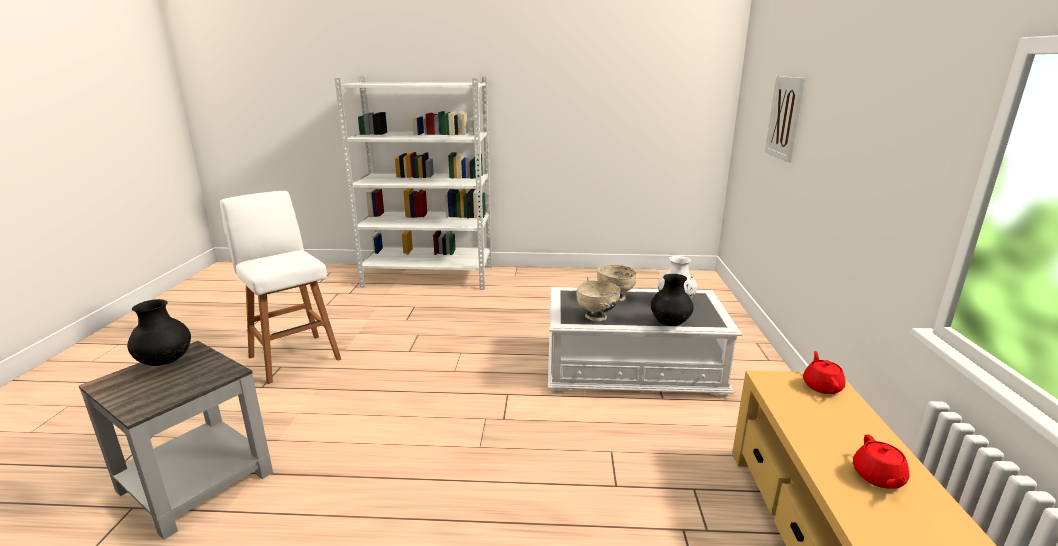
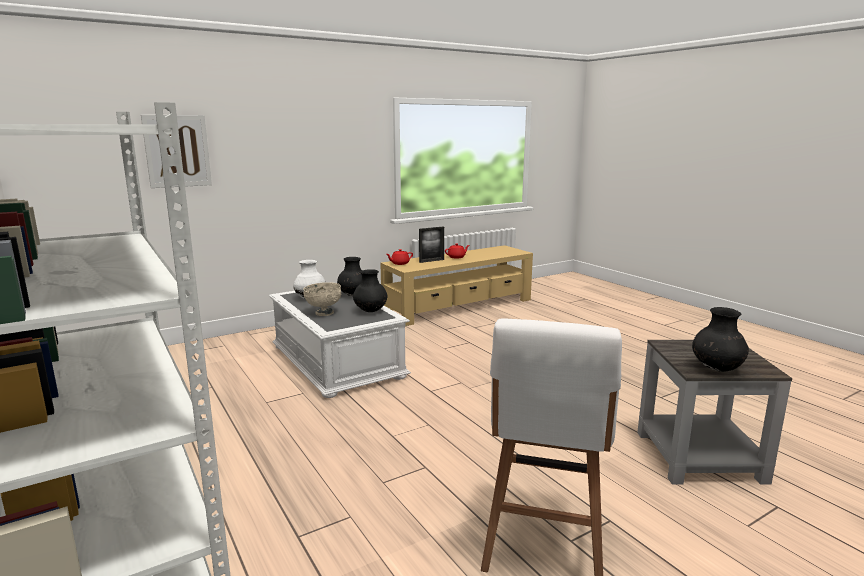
camera: 125 degrees left, 5 degrees down
beige bowl [576,280,620,321] -> black vase [353,269,387,312]
none -> picture frame [419,227,444,263]

